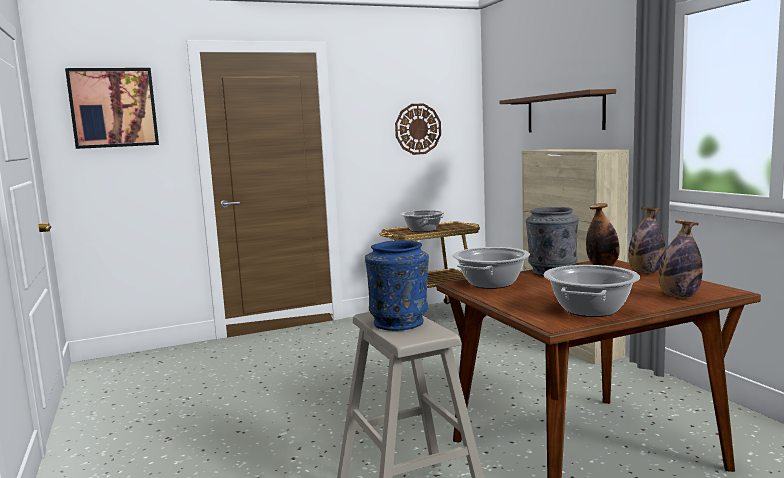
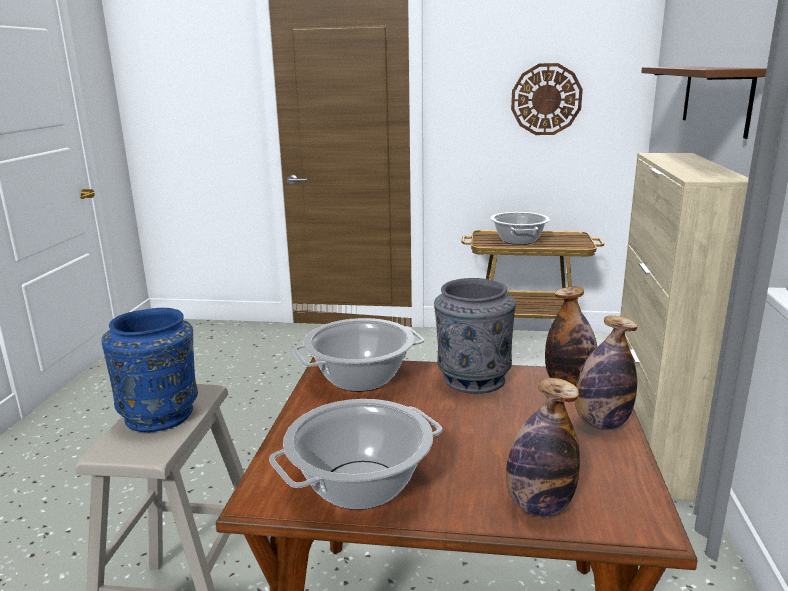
camera: 30 degrees right, 10 degrees up
picture [65,68,159,149] -> none

